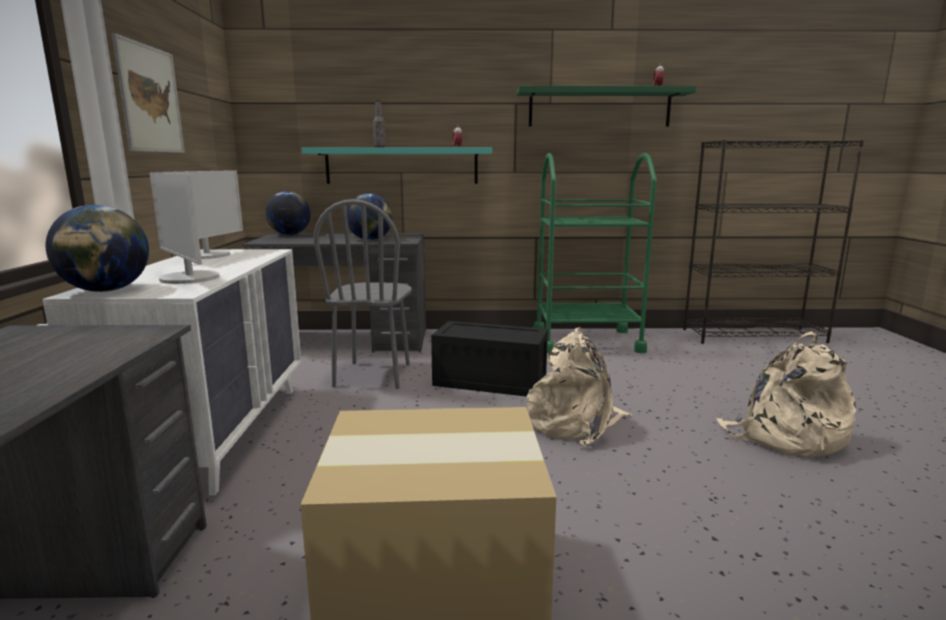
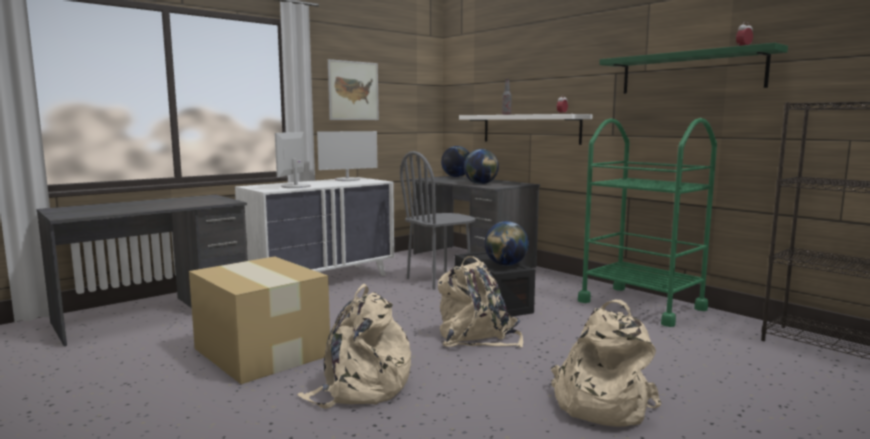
camera: 50 degrees right, 5 degrees down
globe [46,205,149,292] -> globe moved to [485,221,529,266]
turquoise shelf [302,147,492,184] -> white shelf [459,114,592,145]
none -> beige backpack [297,284,411,409]

